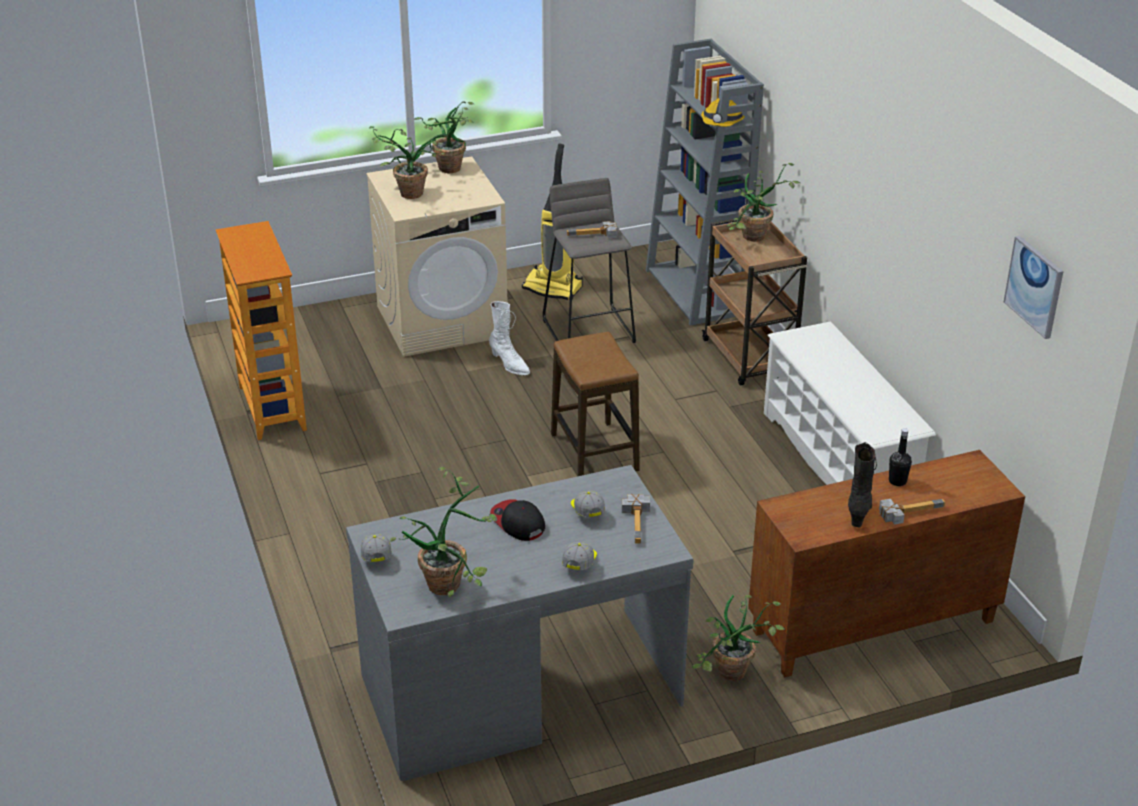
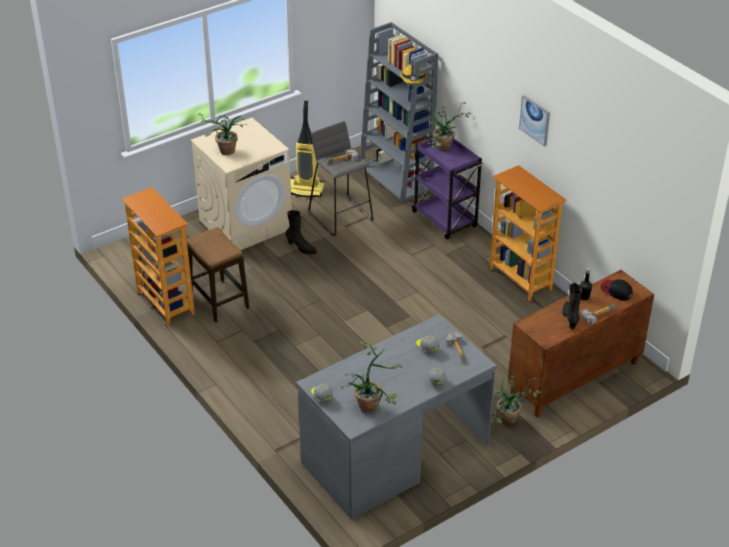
camera: 15 degrees left, 5 degrees up
potted plant [413,102,474,174] -> none
white boot [489,301,530,375] -> black boot [286,210,317,254]
cap [490,500,545,541] -> cap moved to [600,279,633,301]
stool [551,332,640,476] -> stool moved to [187,227,249,323]
brown cart [702,219,807,386] -> purple cart [412,135,483,239]
white shoe rack [764,322,936,485] -> bookcase [489,165,567,301]
picture [1004,236,1063,339] -> picture moved to [519,95,550,147]

